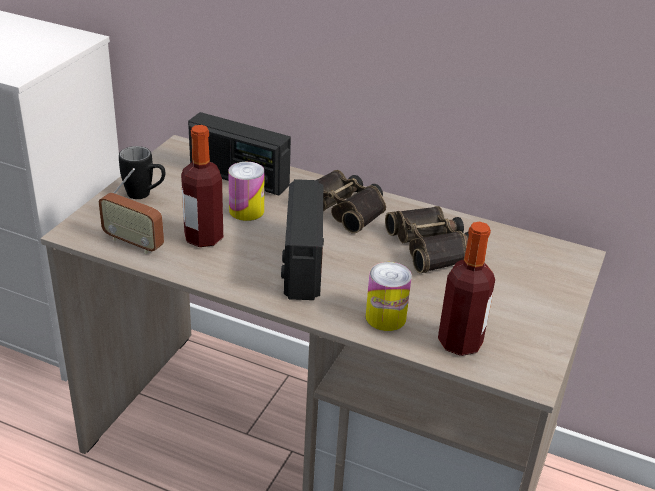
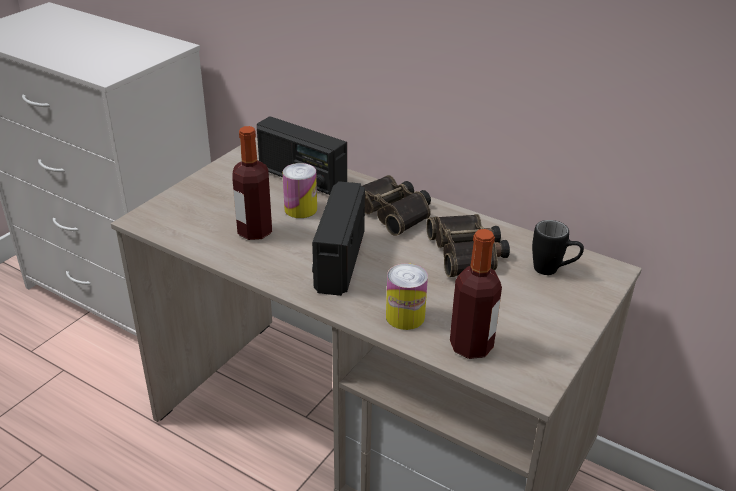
camera: 10 degrees right, 0 degrees up
radio [99,168,164,254] -> none
black mug [119,146,165,199] -> black mug moved to [532,220,584,275]

